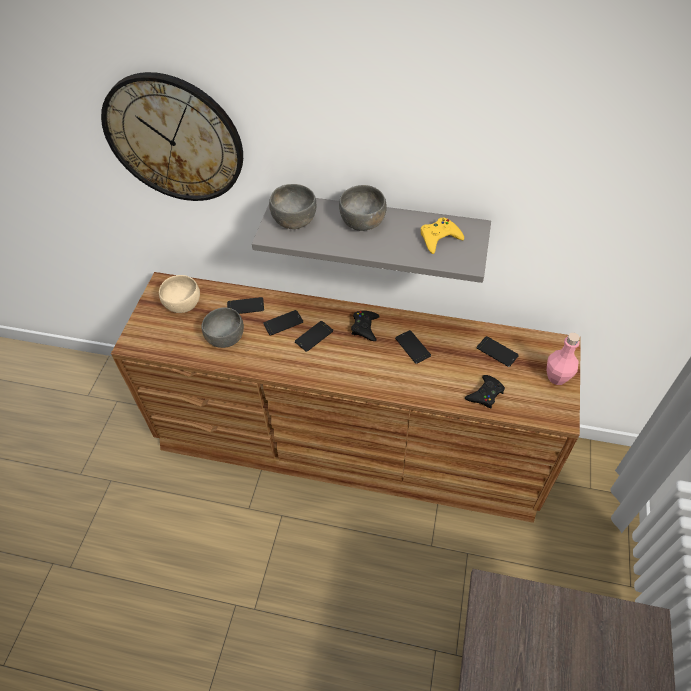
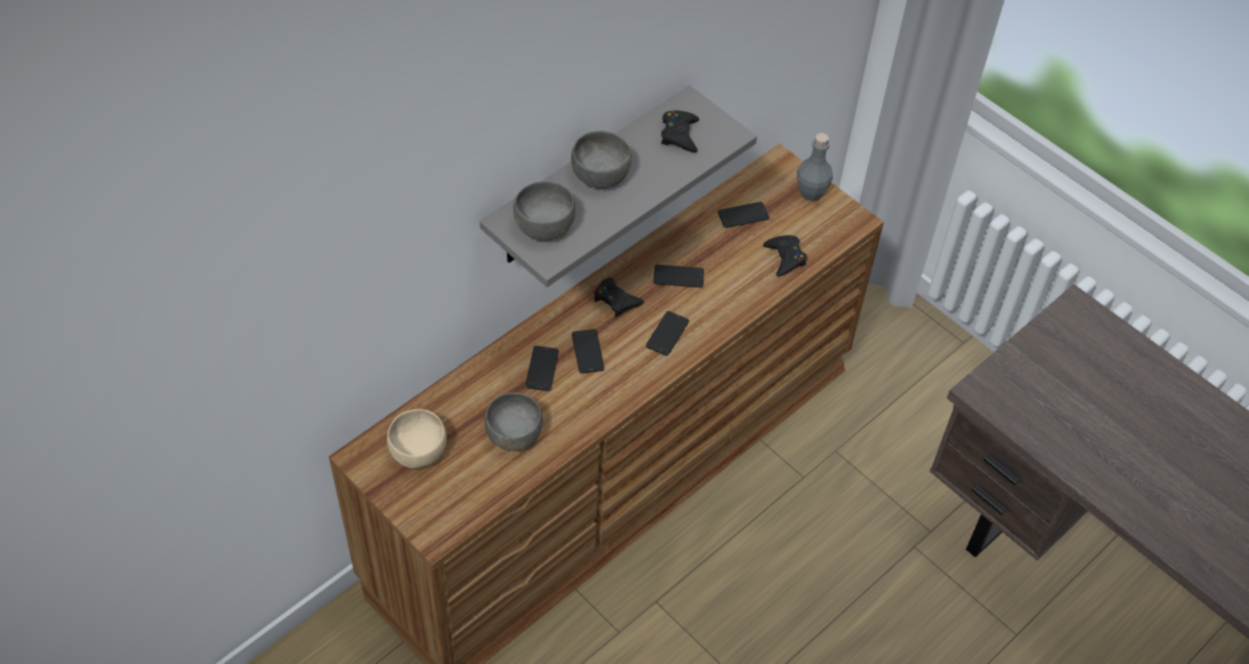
camera: 60 degrees left, 0 degrees up
wall clock [101,72,243,201] -> none
phone [227,297,264,314] -> phone moved to [646,311,689,356]
yellow game controller [421,218,464,254] -> black game controller [661,111,699,153]
pink bottle [547,333,580,385] -> grey bottle [797,133,833,201]

